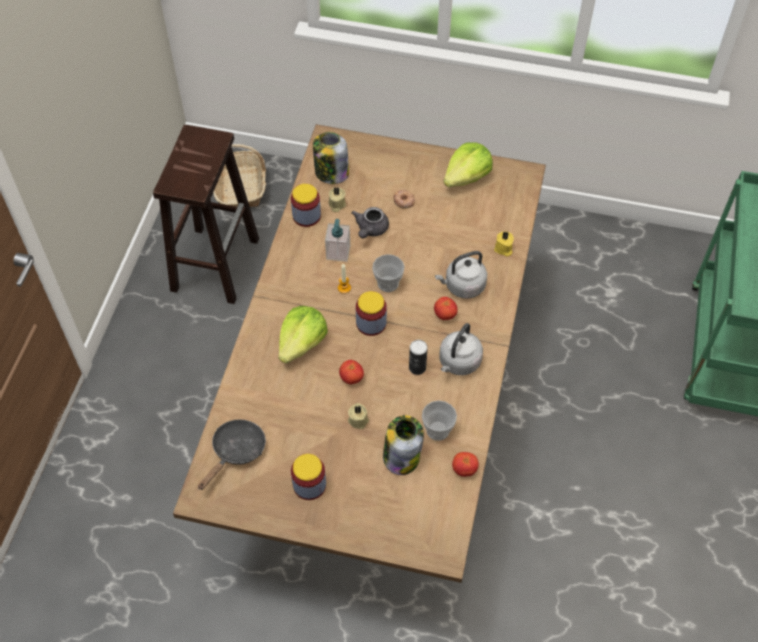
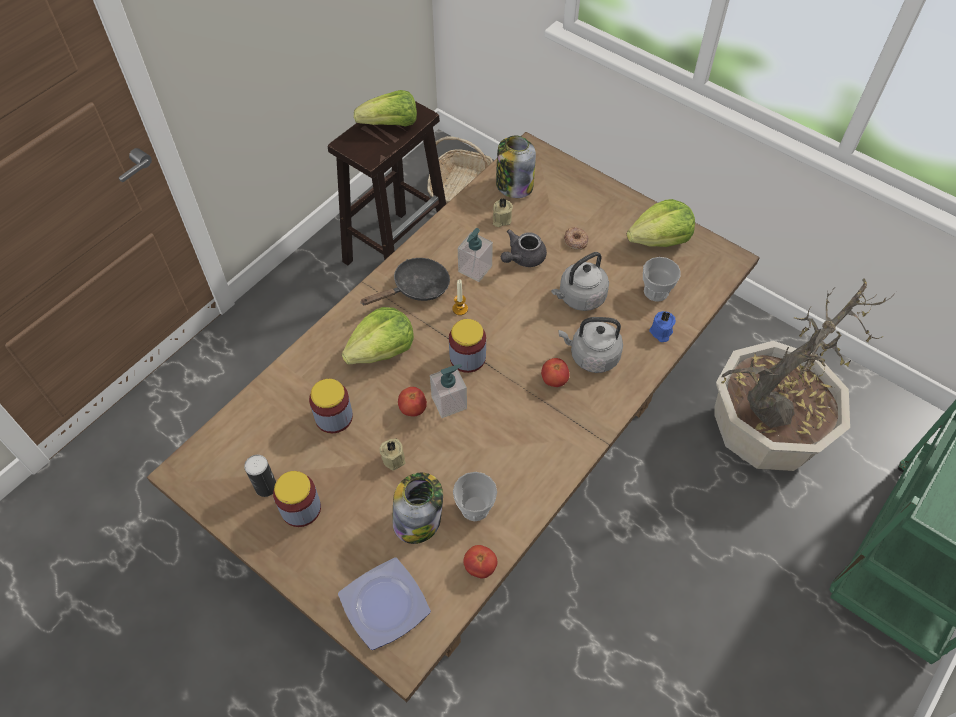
camera: 25 degrees right, 0 degrees up
black frying pan [198,419,266,490] -> black frying pan moved to [360,258,450,305]
jar [291,184,321,227] -> jar moved to [309,379,353,433]
cup [372,254,405,292] -> cup moved to [643,257,681,302]
can [409,340,428,375] -> can moved to [244,455,276,497]
grey kettle [439,323,483,375] -> grey kettle moved to [551,252,609,311]
yellow candle [494,232,514,257] -> blue candle [649,311,676,342]
none -> plate [338,557,431,650]
none -> lettuce [354,90,417,126]
none -> soap dispenser [430,364,467,418]
none -> potted plant [714,278,896,471]

